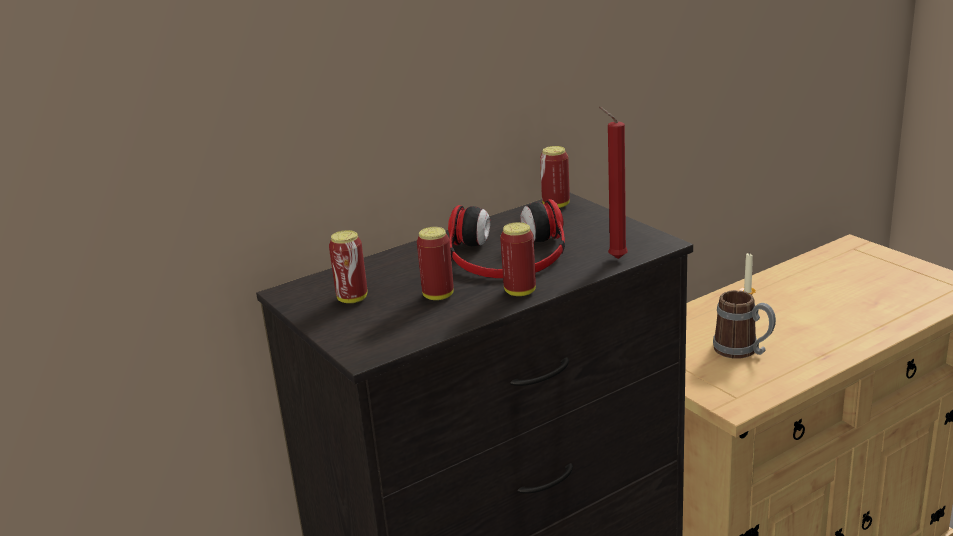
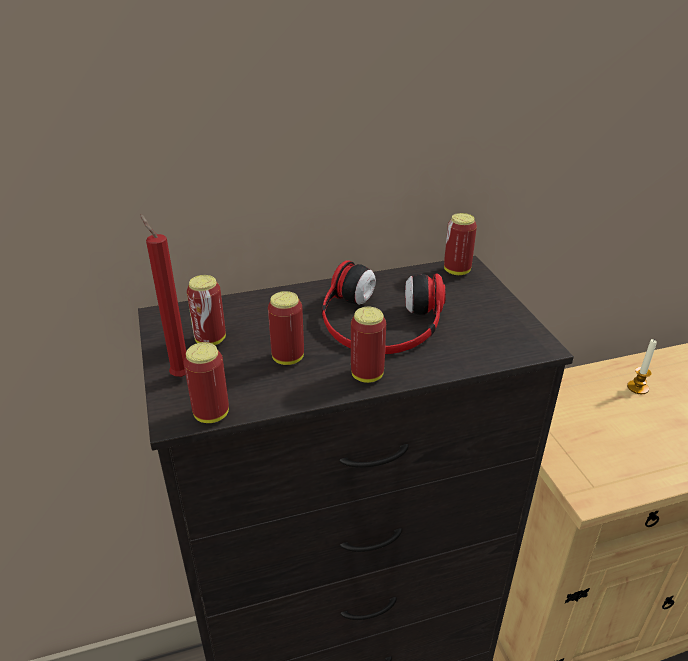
camera: 15 degrees right, 10 degrees up
red candle [599,107,628,259] -> red candle moved to [140,214,186,377]
mug [713,290,776,359] -> none
none -> can [184,342,229,423]

